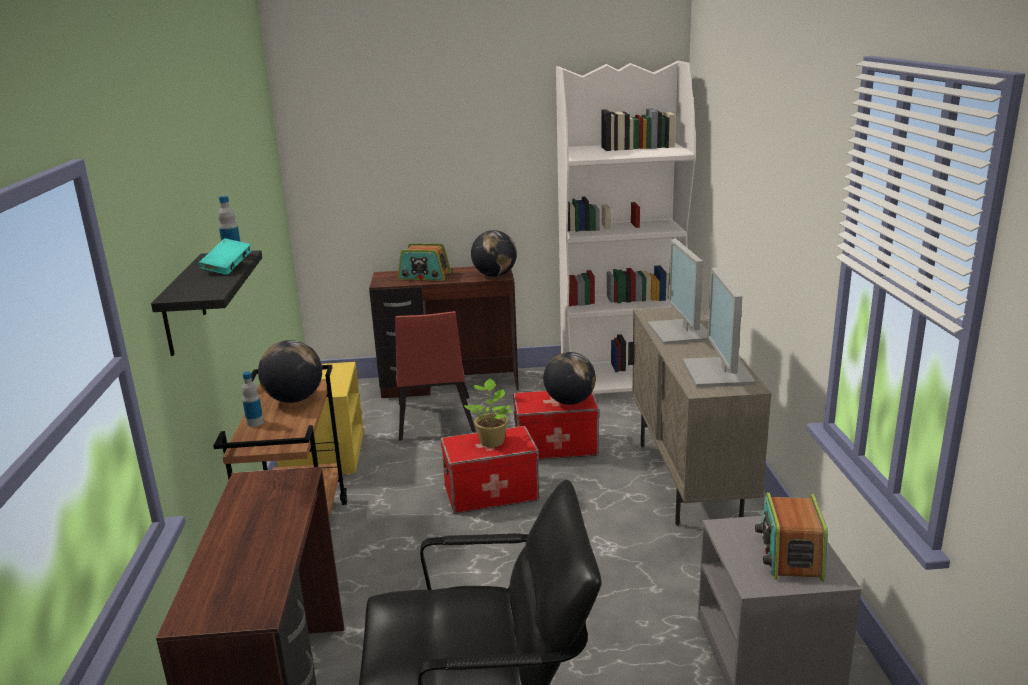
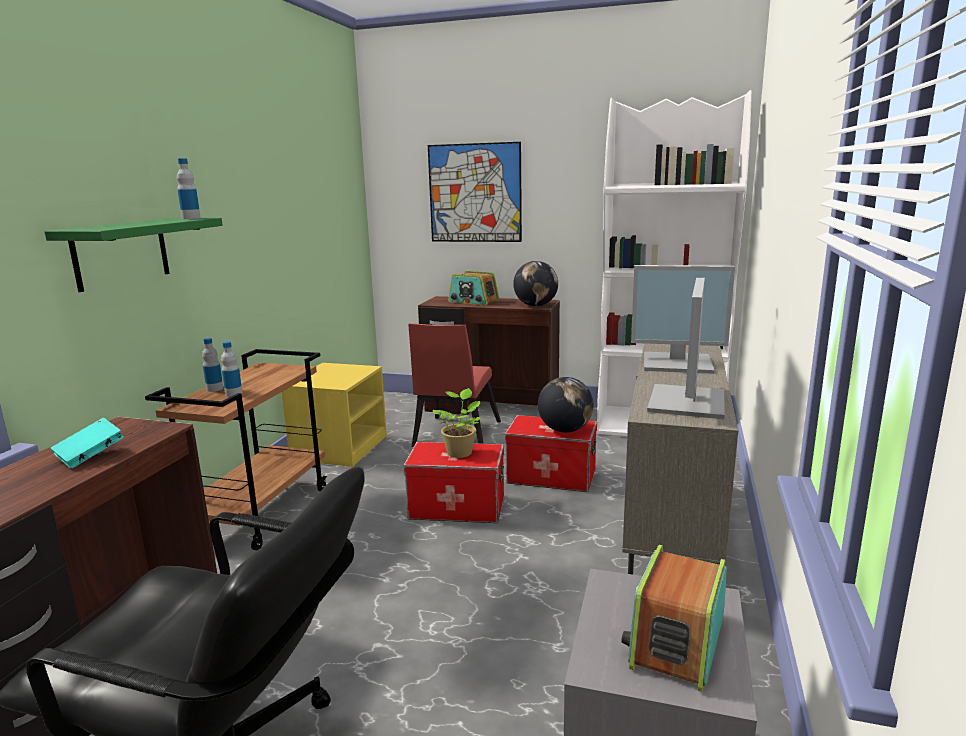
camera: 20 degrees right, 5 degrees down
black shelf [151,250,262,356] -> green shelf [45,218,223,292]
turquoise book [198,238,252,275] -> turquoise book moved to [51,418,124,468]
globe [258,340,322,403] -> none
monitor [648,239,709,345] -> monitor turned 90 degrees counterclockwise [631,265,735,374]
none -> bottle [221,341,242,397]
none -> picture [428,142,522,242]

